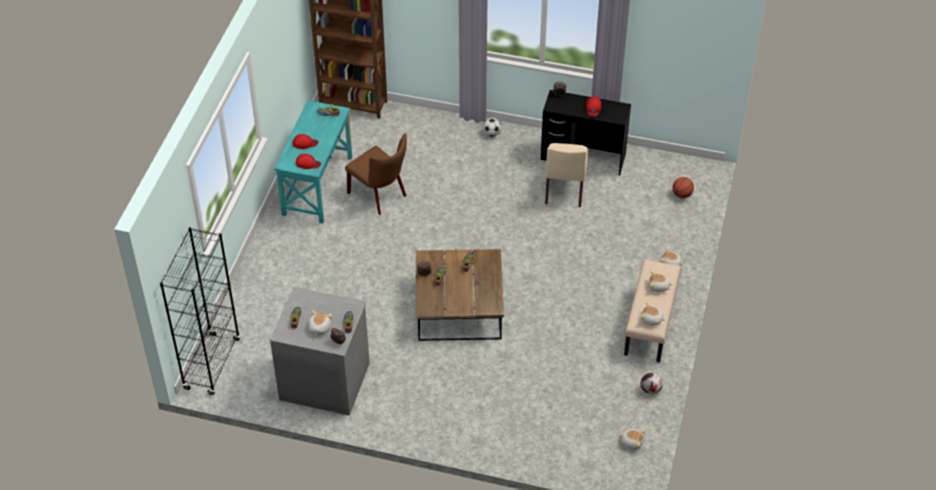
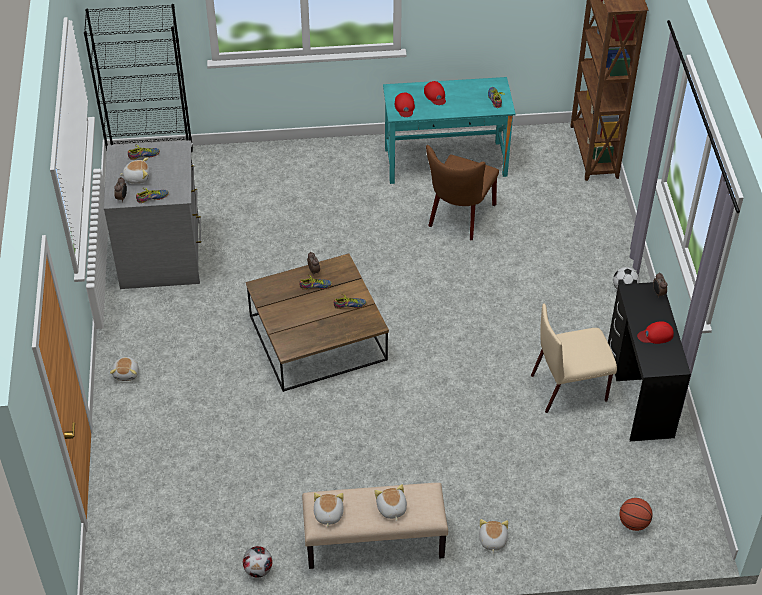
camera: 70 degrees right, 0 degrees up
plush toy [619,429,646,450] -> plush toy moved to [110,356,139,381]

